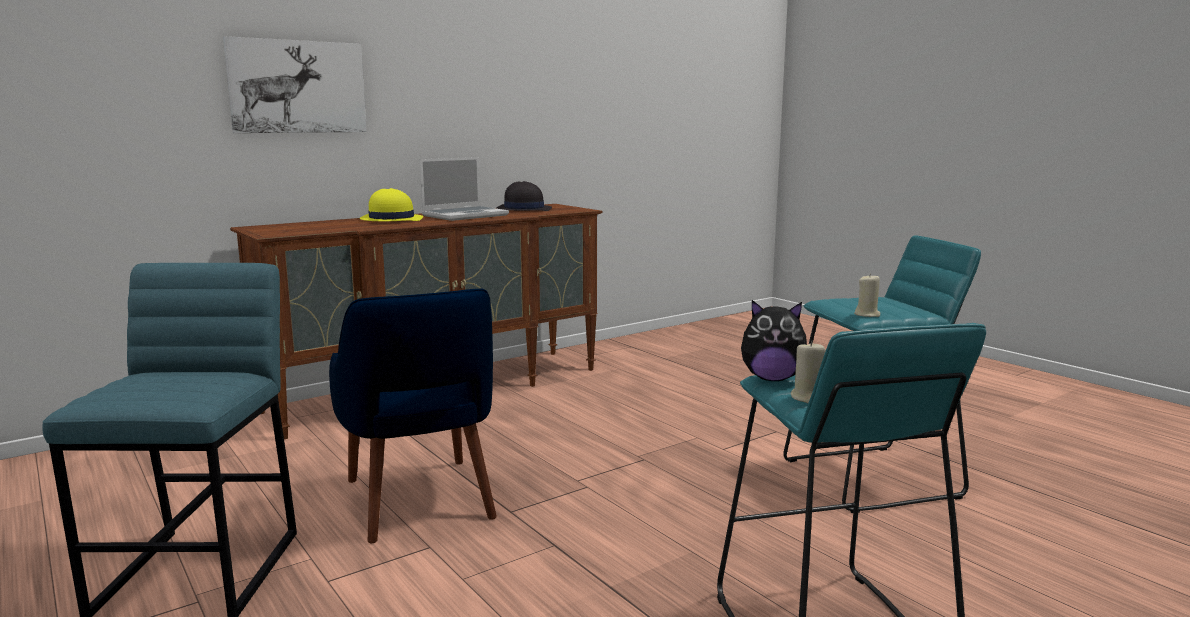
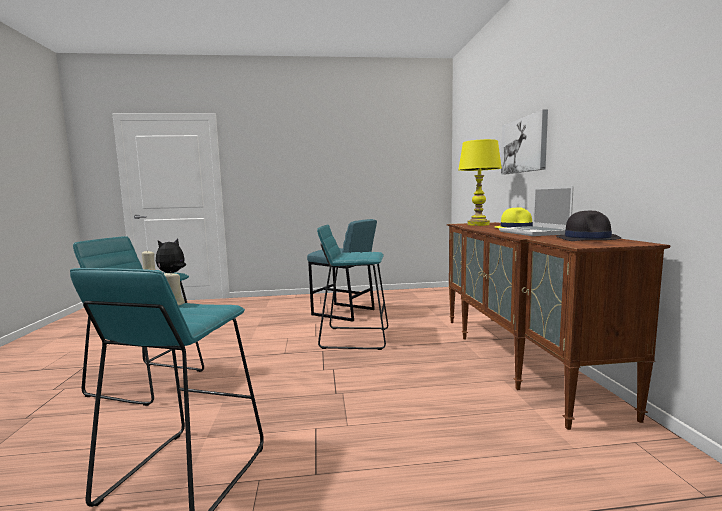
camera: 120 degrees right, 5 degrees down
blue armchair [329,289,497,543] -> turquoise stool [317,225,388,350]
none -> yellow table lamp [458,139,502,226]

